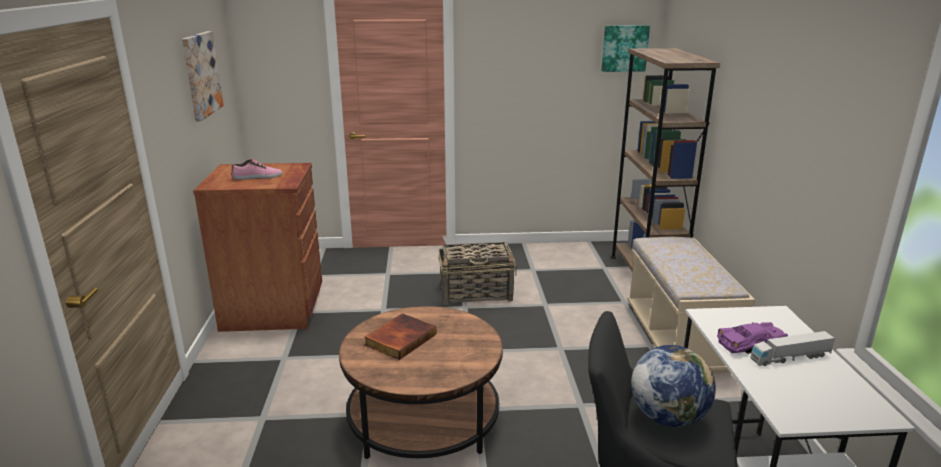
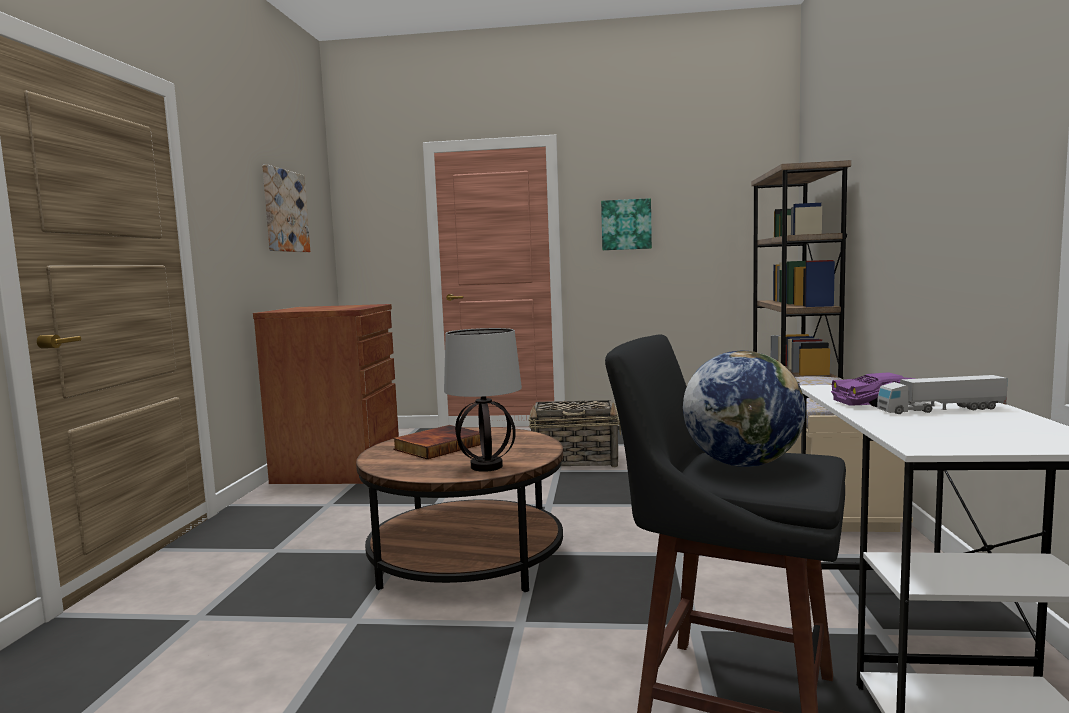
camera: 10 degrees right, 15 degrees down
shoe [232,159,283,180] -> none
picture [601,25,650,72] -> picture moved to [601,198,652,250]
none -> table lamp [444,328,522,472]

